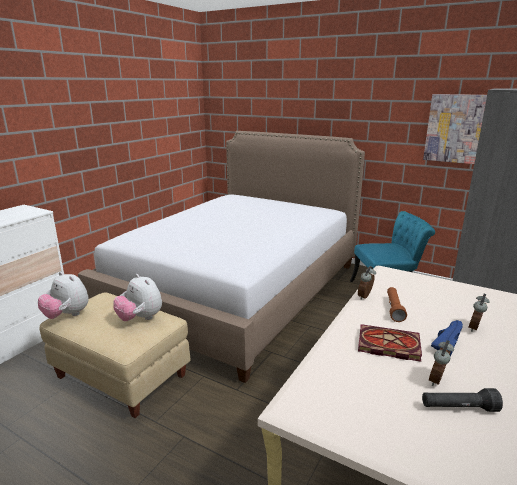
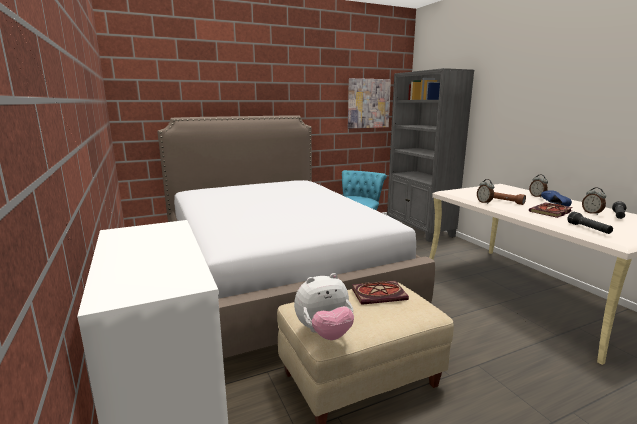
camera: 55 degrees left, 5 degrees down
plush toy [113,274,162,321] -> book [352,281,409,305]
none -> black flashlight [567,212,613,234]

